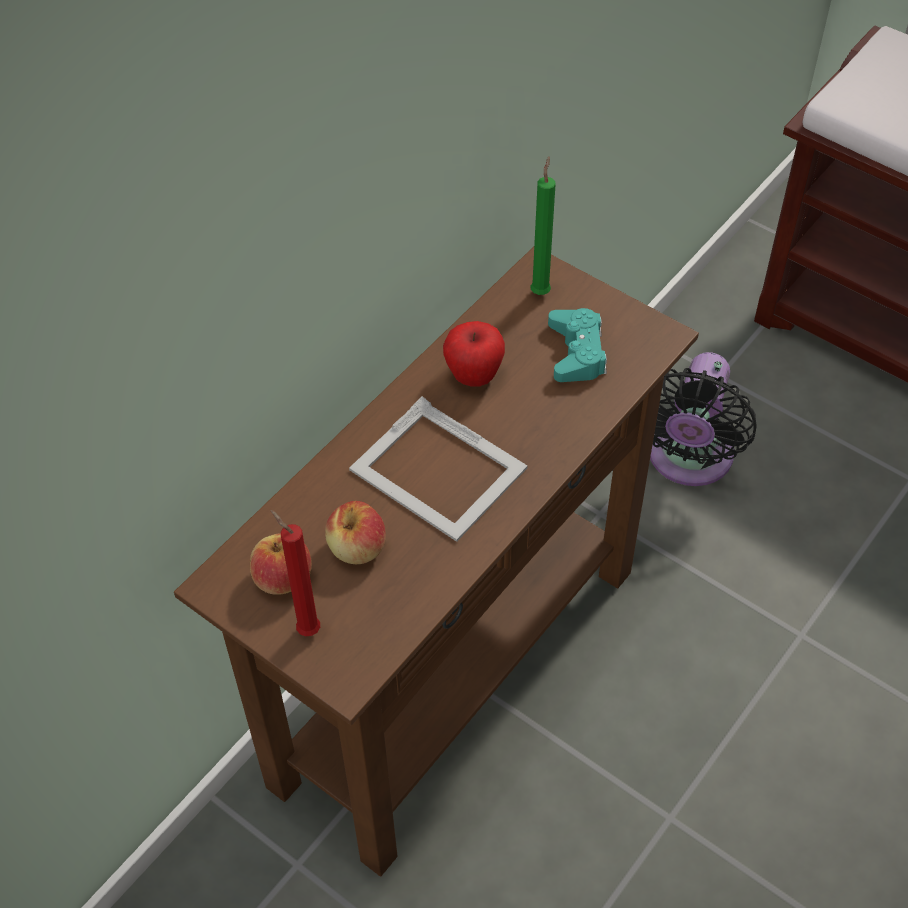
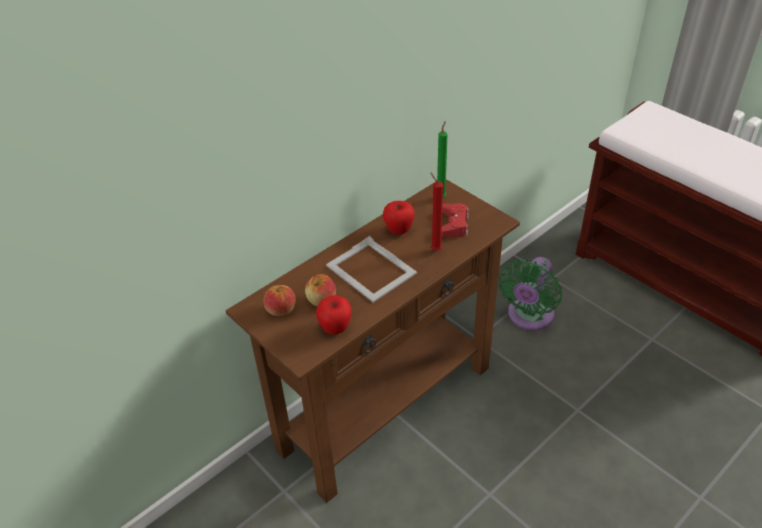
camera: 10 degrees right, 10 degrees down
red candle [271,510,320,636] -> red candle moved to [430,172,443,250]
turquoise game controller [548,308,607,382] -> red game controller [441,203,469,238]
black fan [650,352,757,486] -> green fan [498,257,562,330]
none -> apple [316,295,351,335]

